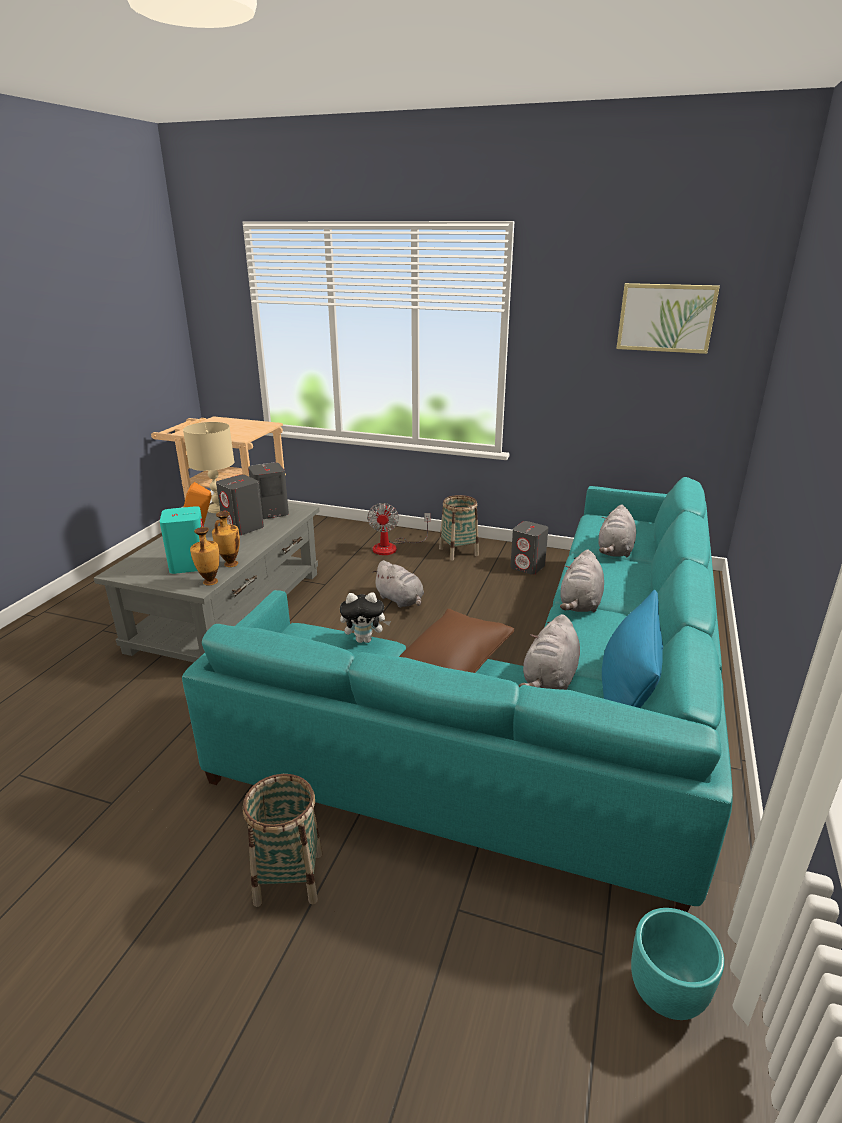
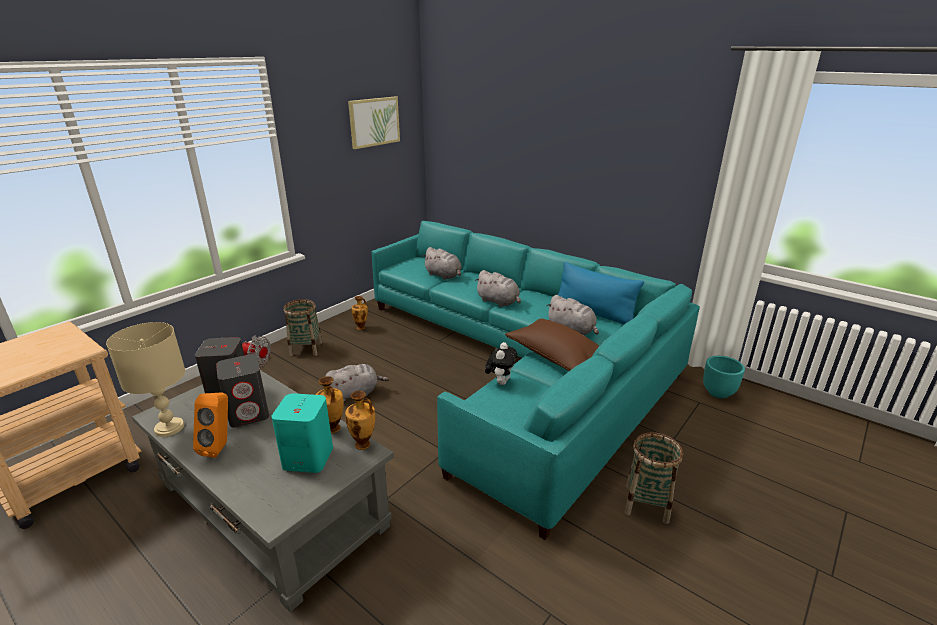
camera: 70 degrees left, 0 degrees up
grey speaker [510,521,548,575] -> vase [351,296,368,330]

